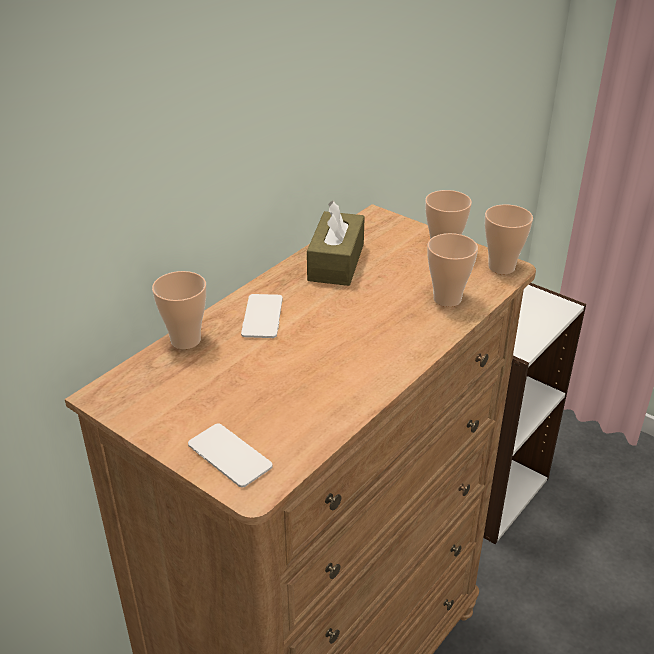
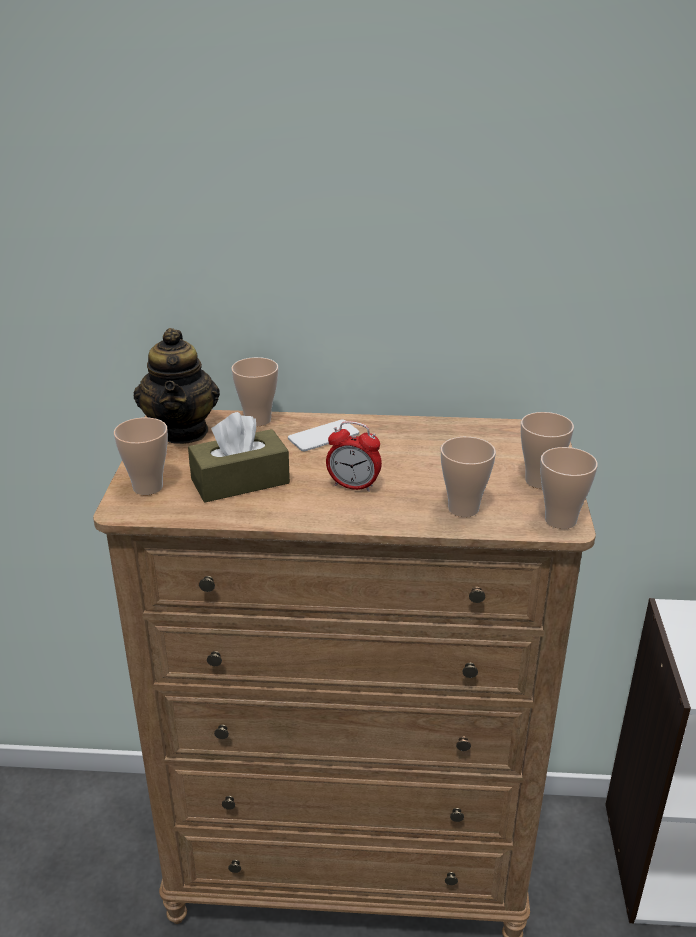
camera: 55 degrees right, 5 degrees down
phone [188,424,273,487] -> cup [114,417,168,495]
brown tissue box [307,201,365,286] -> brown tissue box moved to [188,412,290,502]
none -> teapot [134,328,220,444]
none -> alarm clock [326,421,382,492]

